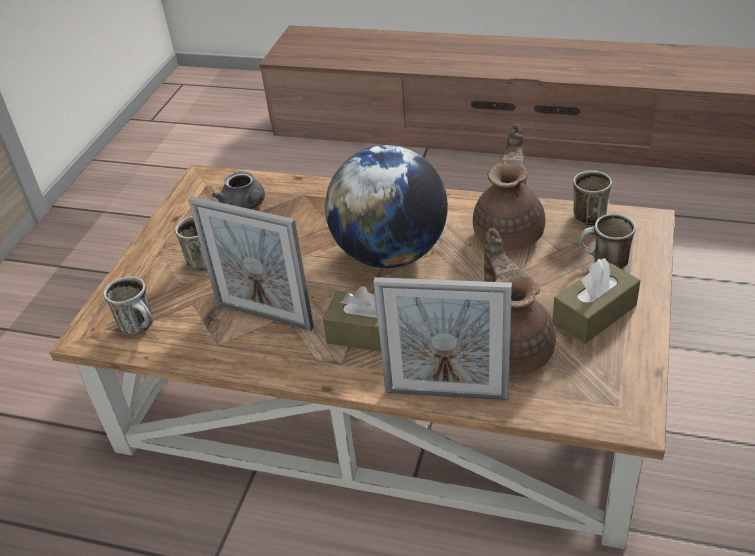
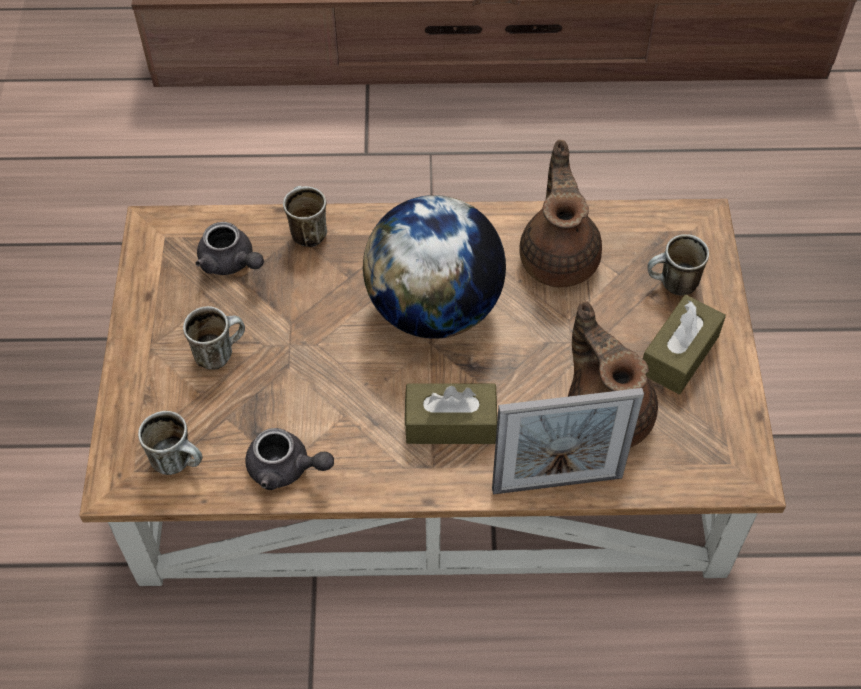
camera: 20 degrees left, 15 degrees up
picture frame [188,196,314,331] -> none
mug [573,171,612,226] -> mug moved to [283,186,327,247]
none -> grey teapot [245,428,334,490]

